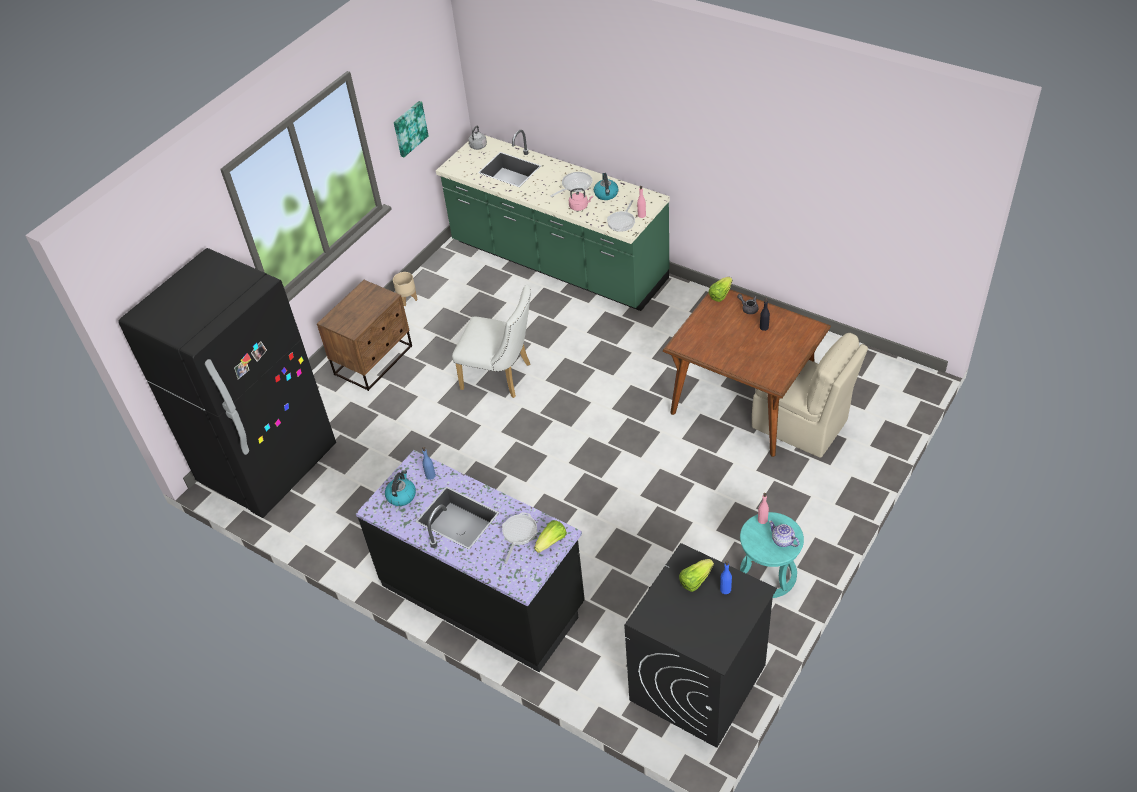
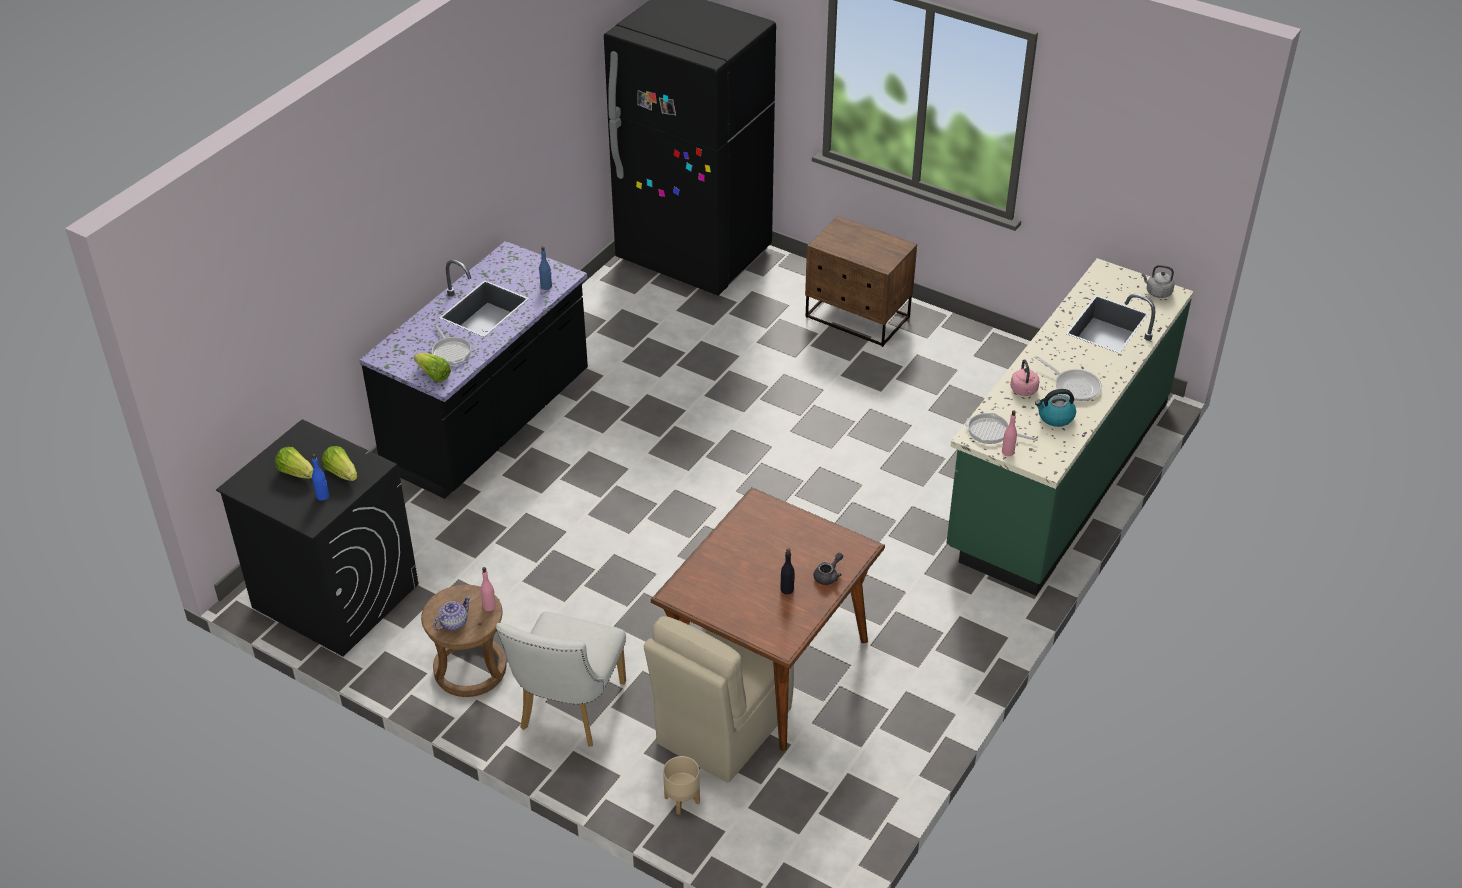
camera: 85 degrees right, 5 degrees down
kettle [385,470,416,506] -> none
beige planter [393,272,418,306] -> beige planter moved to [663,756,700,815]
picture [394,101,429,157] -> none
white chair [452,285,531,398] -> white chair moved to [496,611,626,747]
frying pan [502,512,537,564] -> frying pan turned 45 degrees clockwise [432,323,471,365]
lettuce [708,277,732,302] -> lettuce moved to [275,447,314,479]
turquoise stool [740,512,804,598] -> brown stool [421,585,506,697]

